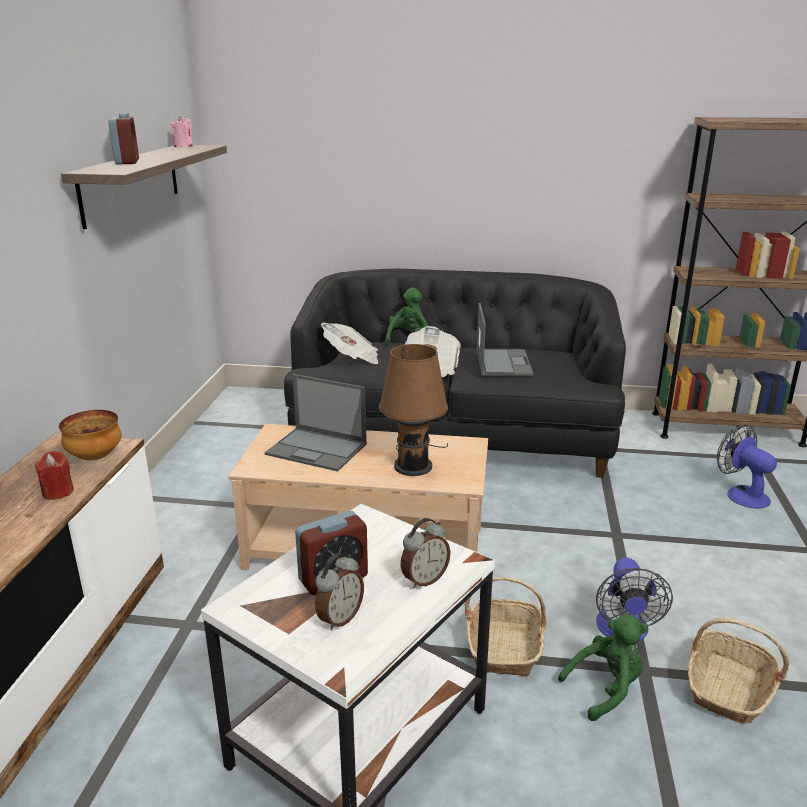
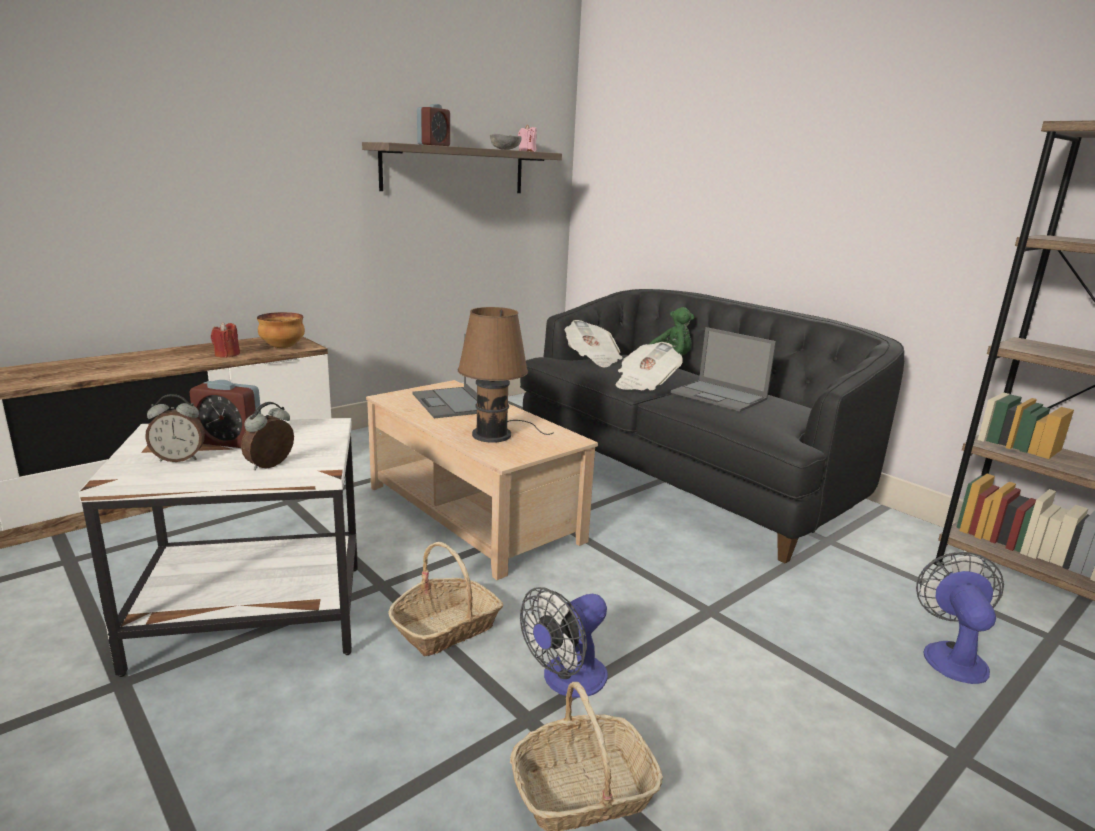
camera: 40 degrees right, 5 degrees down
alarm clock [401,518,450,589] -> alarm clock turned 120 degrees clockwise [241,402,294,470]
laptop [477,303,533,376] -> laptop turned 90 degrees clockwise [671,327,776,412]
green plush toy [558,615,648,721] -> none
none -> grey bowl [490,134,522,150]

